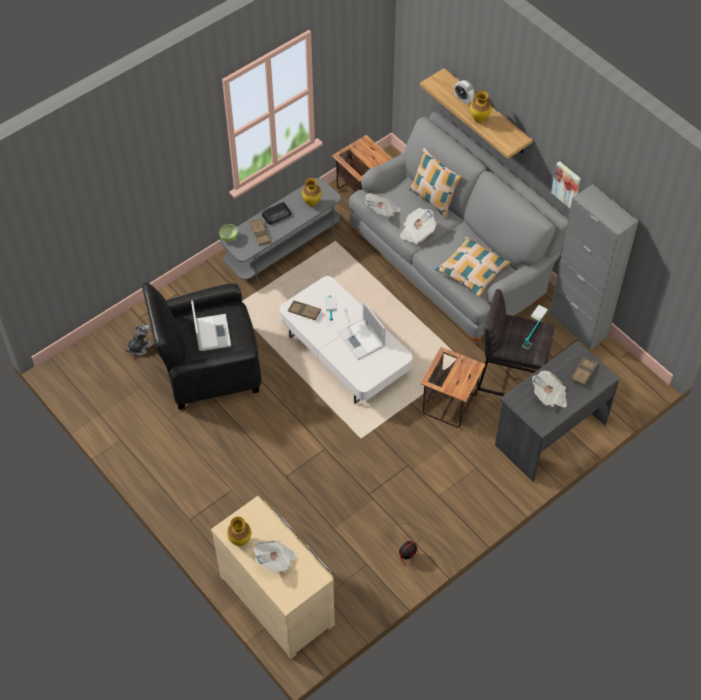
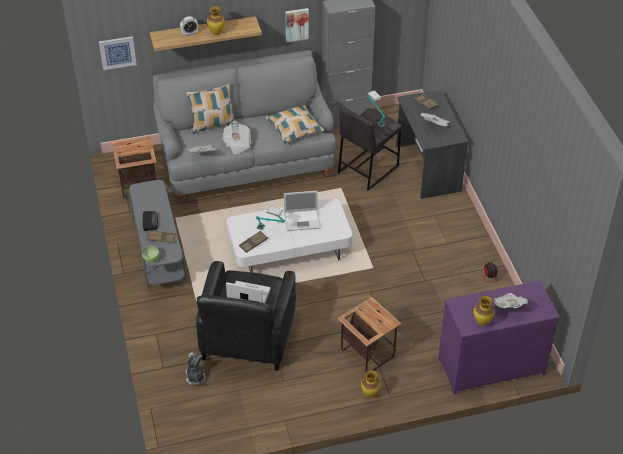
camera: 65 degrees left, 10 degrees down
beige dresser [211,496,335,659] -> purple dresser [438,281,559,394]
vase [302,178,322,206] -> vase moved to [361,370,381,398]
side table [420,347,485,428] -> side table moved to [338,297,401,373]
none -> picture [99,36,137,70]

